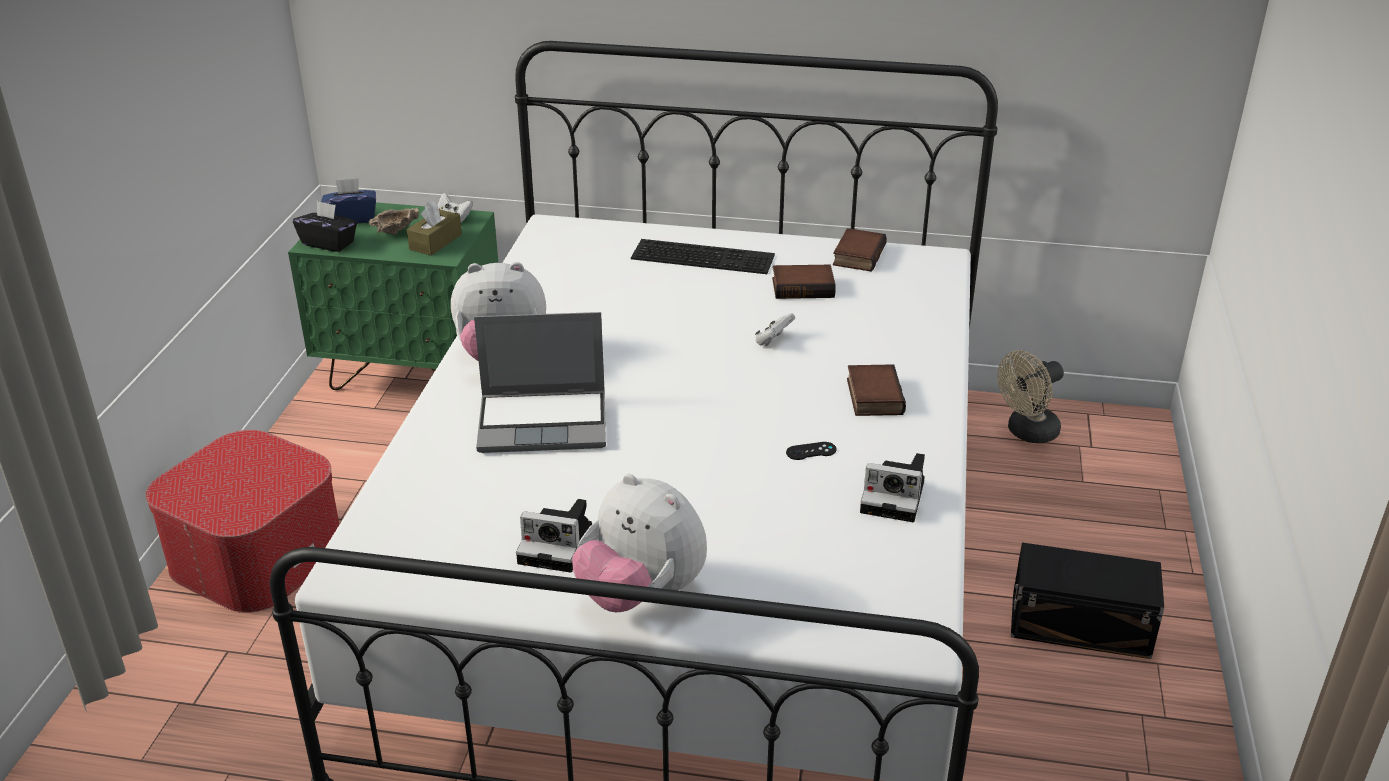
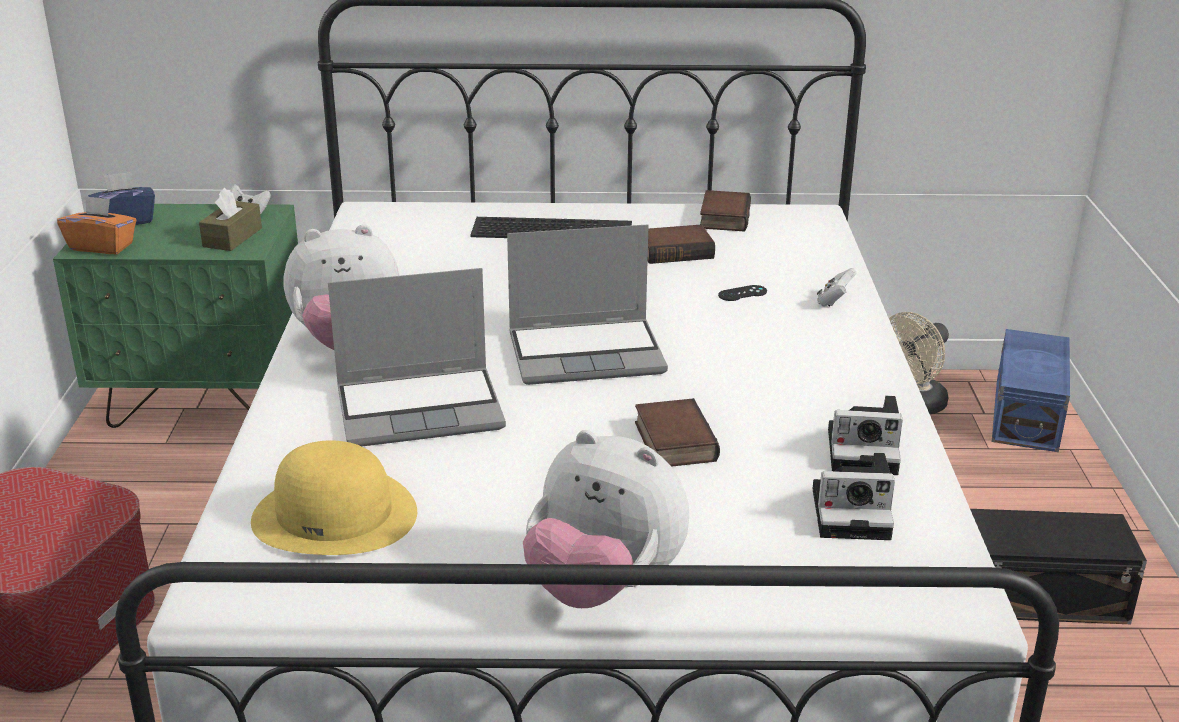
camera: 10 degrees left, 5 degrees down
black tissue box [293,201,357,252] -> orange tissue box [57,196,136,254]
beige bowl [369,208,419,235] -> none
camera [516,499,592,573] -> camera moved to [812,453,895,540]
white game controller [755,313,795,346] -> white game controller moved to [817,268,857,307]
black game controller [786,442,837,460] -> black game controller moved to [718,285,767,301]
book [847,364,906,416] -> book moved to [635,398,720,467]
none -> yellow hat [251,440,417,555]
none -> laptop [507,224,668,385]
none -> blue storage box [992,329,1070,452]

